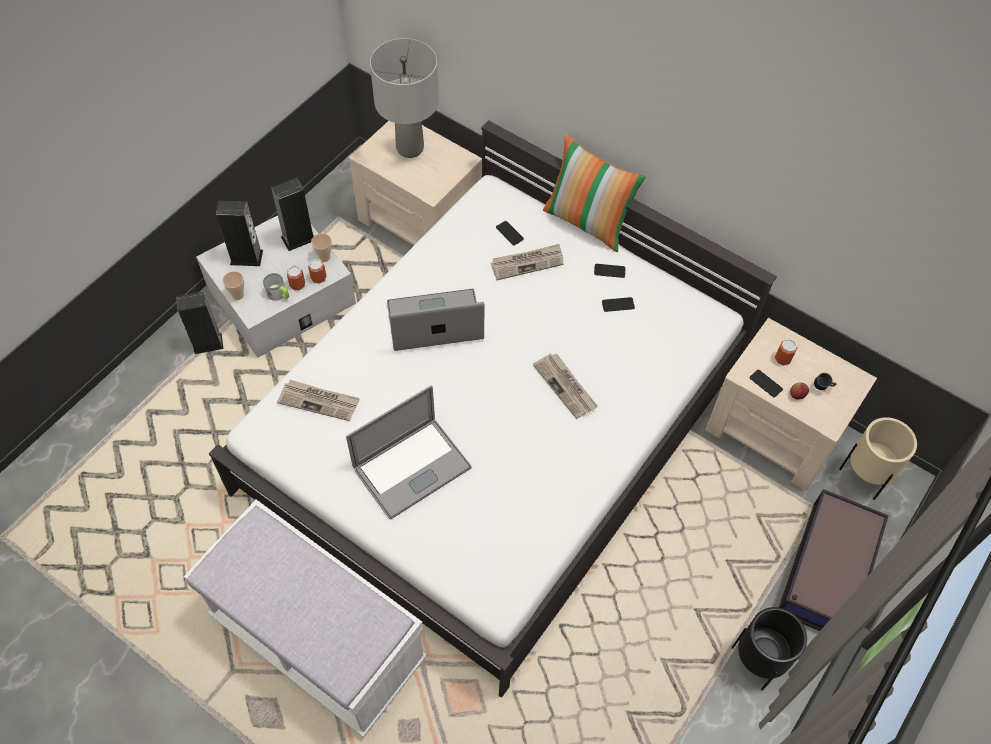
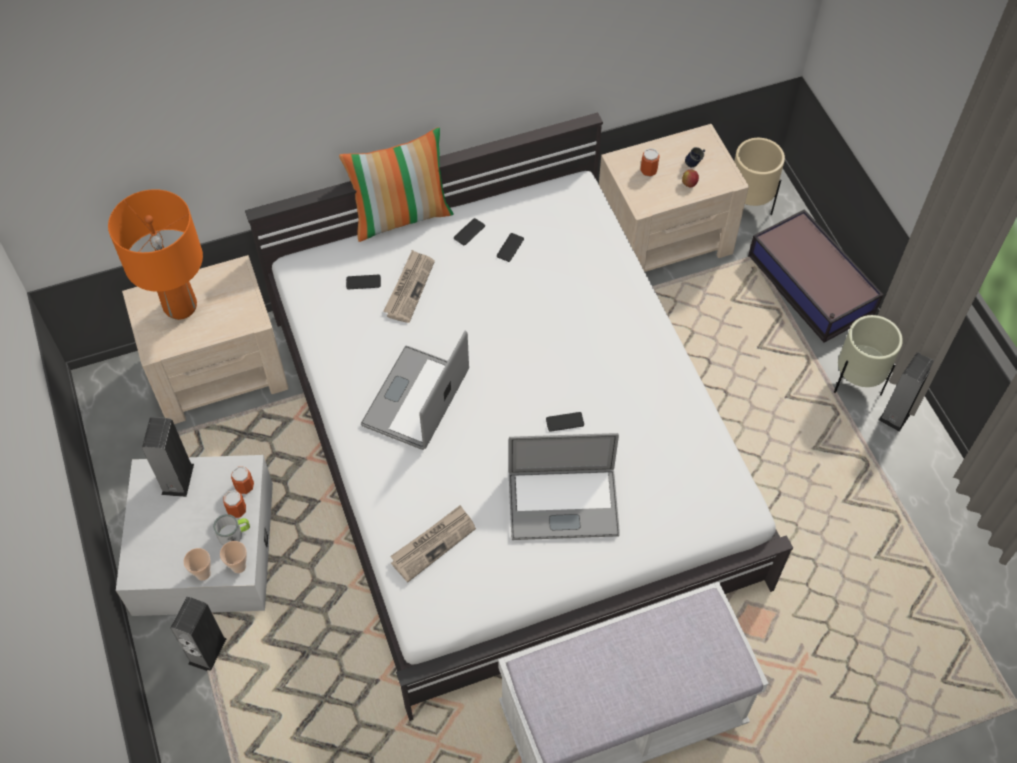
camera: 55 degrees left, 0 degrees up
speaker [216,200,263,266] -> speaker moved to [879,352,934,431]
cup [311,233,332,262] -> cup moved to [220,541,247,573]
laptop [346,386,472,520] -> laptop turned 90 degrees clockwise [509,433,620,540]
grey table lamp [370,38,439,158] -> orange table lamp [108,189,203,320]
newspaper [533,353,598,419] -> none
black planter [732,607,807,691] -> beige planter [834,315,903,396]
phone [750,370,783,397] -> phone moved to [546,412,584,432]

